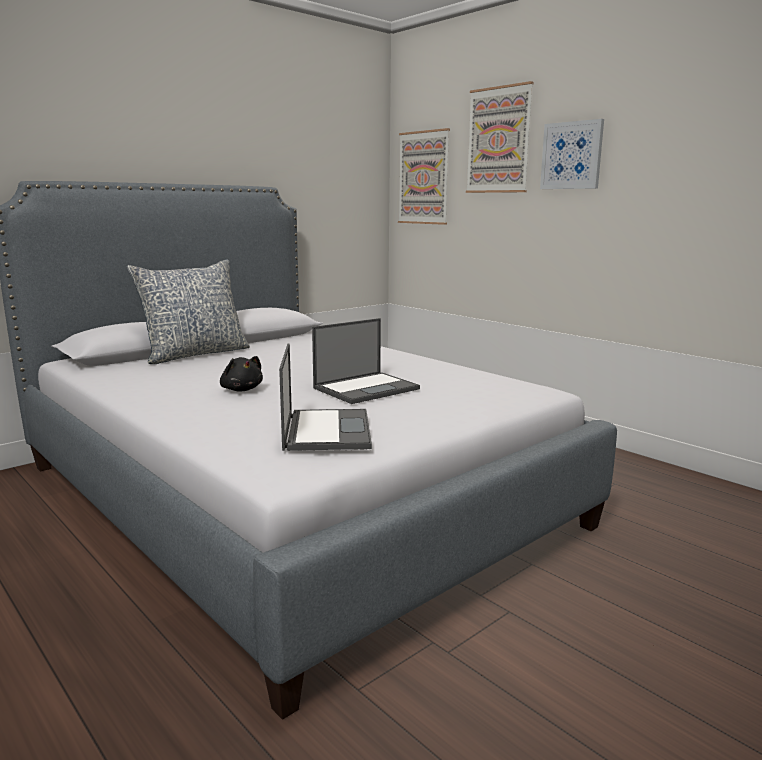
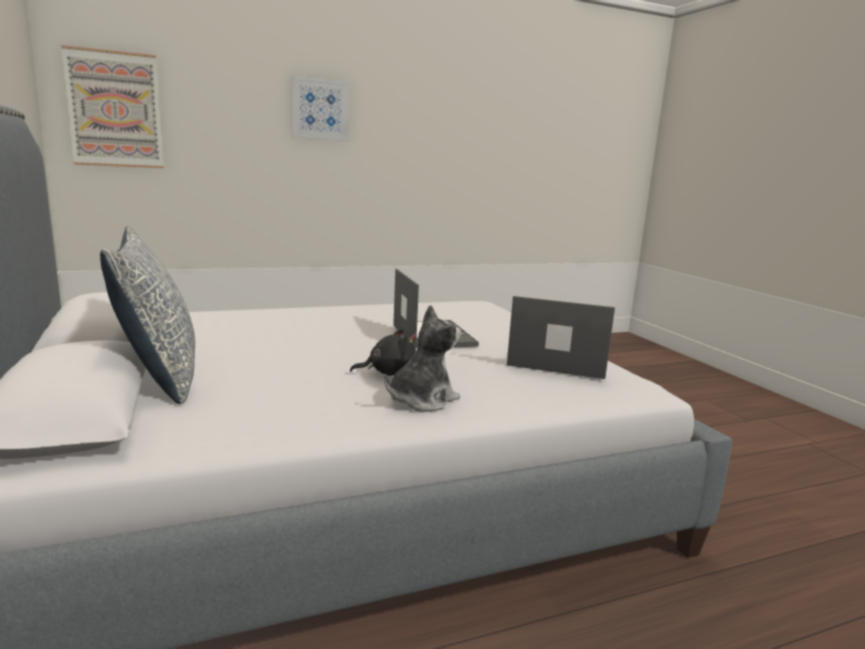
camera: 70 degrees left, 0 degrees up
picture [466,81,534,193] -> none
none -> plush toy [384,305,461,412]

